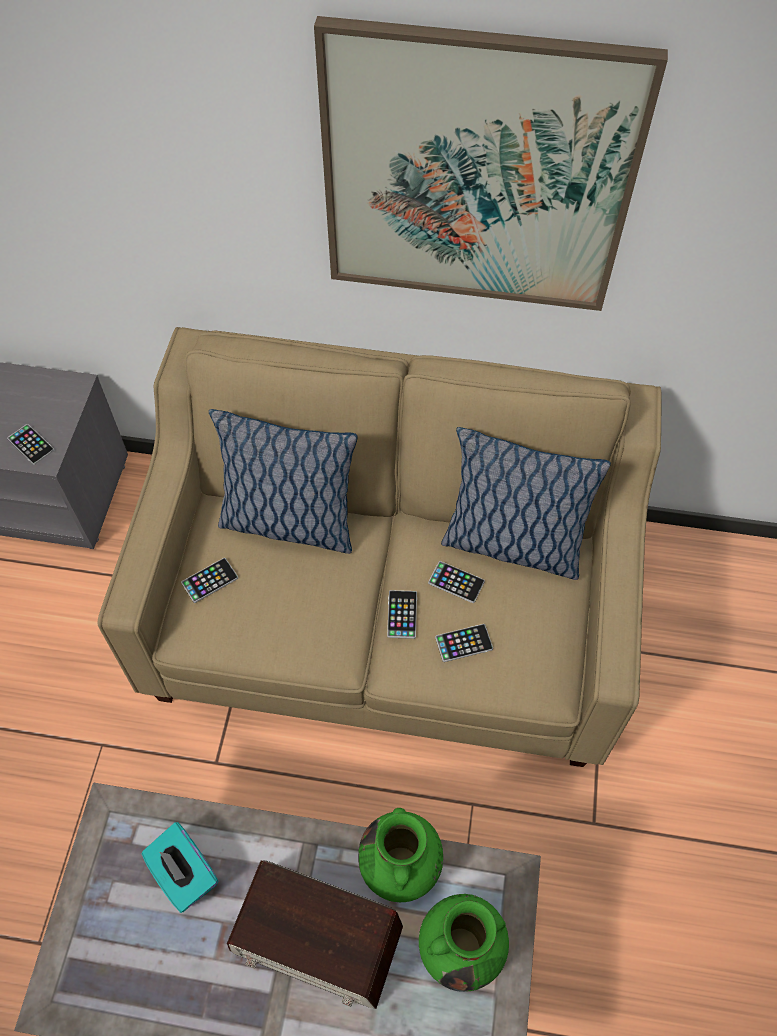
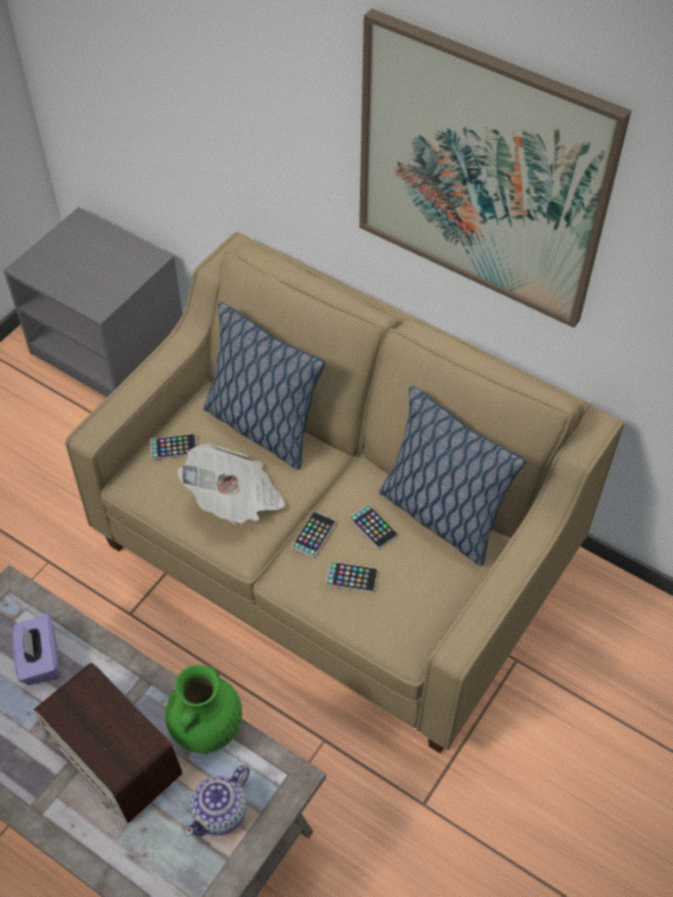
camera: 25 degrees right, 5 degrees down
phone [7,424,54,465] -> none
turquoise tissue box [142,822,218,913] -> purple tissue box [12,613,59,685]
green vase [419,894,509,992] -> teapot [184,765,250,837]
none -> newspaper [177,443,285,525]

